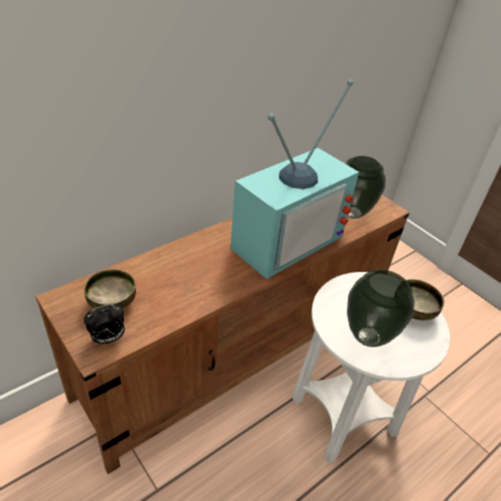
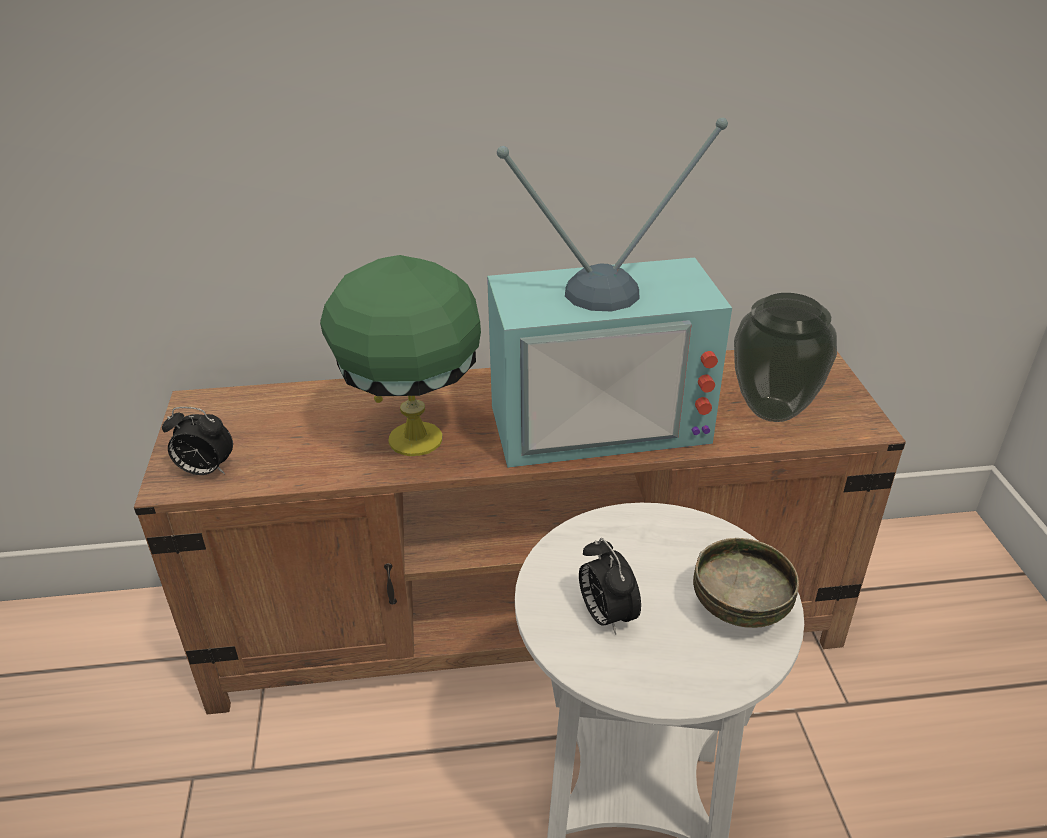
camera: 35 degrees right, 5 degrees down
bowl [84,269,136,310] -> none
vase [347,269,414,347] -> alarm clock [579,538,641,635]
none -> green table lamp [320,255,481,456]

